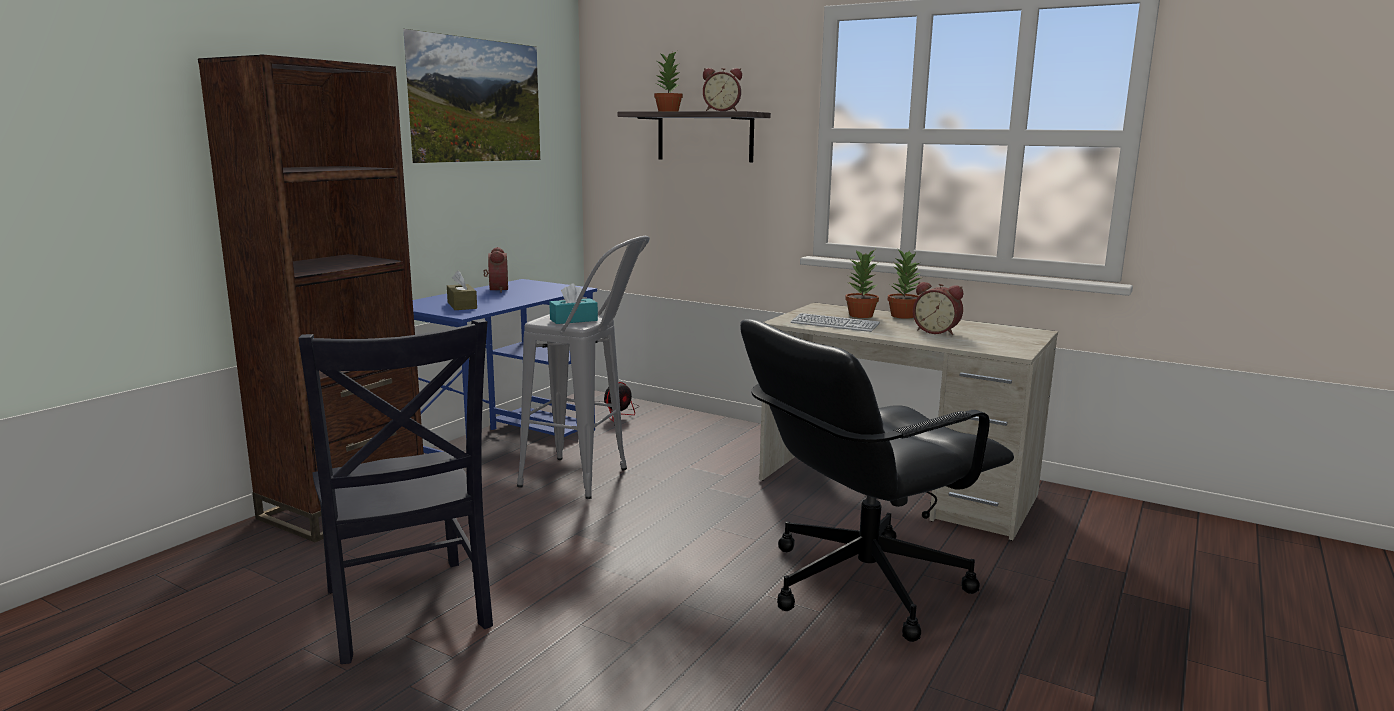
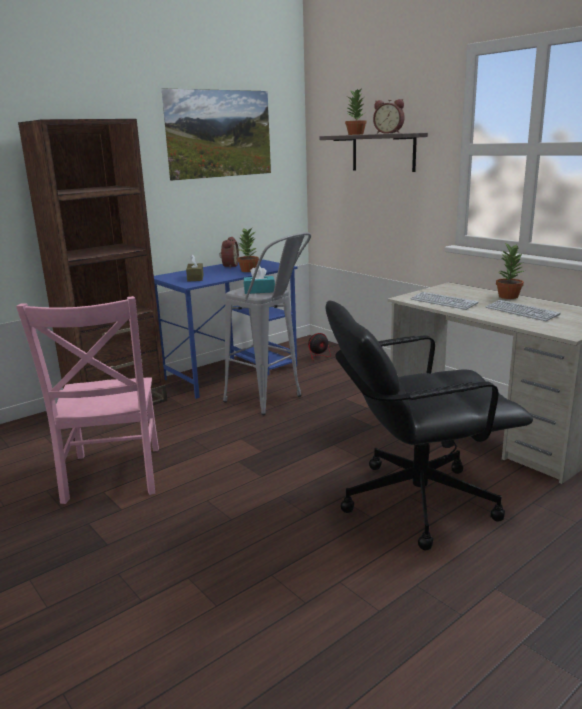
camera: 20 degrees right, 5 degrees up
black chair [298,319,493,664] -> pink chair [16,296,159,504]
potted plant [845,250,879,318] -> potted plant moved to [237,228,259,272]
alarm clock [913,282,963,335] -> keyboard [486,300,561,321]

